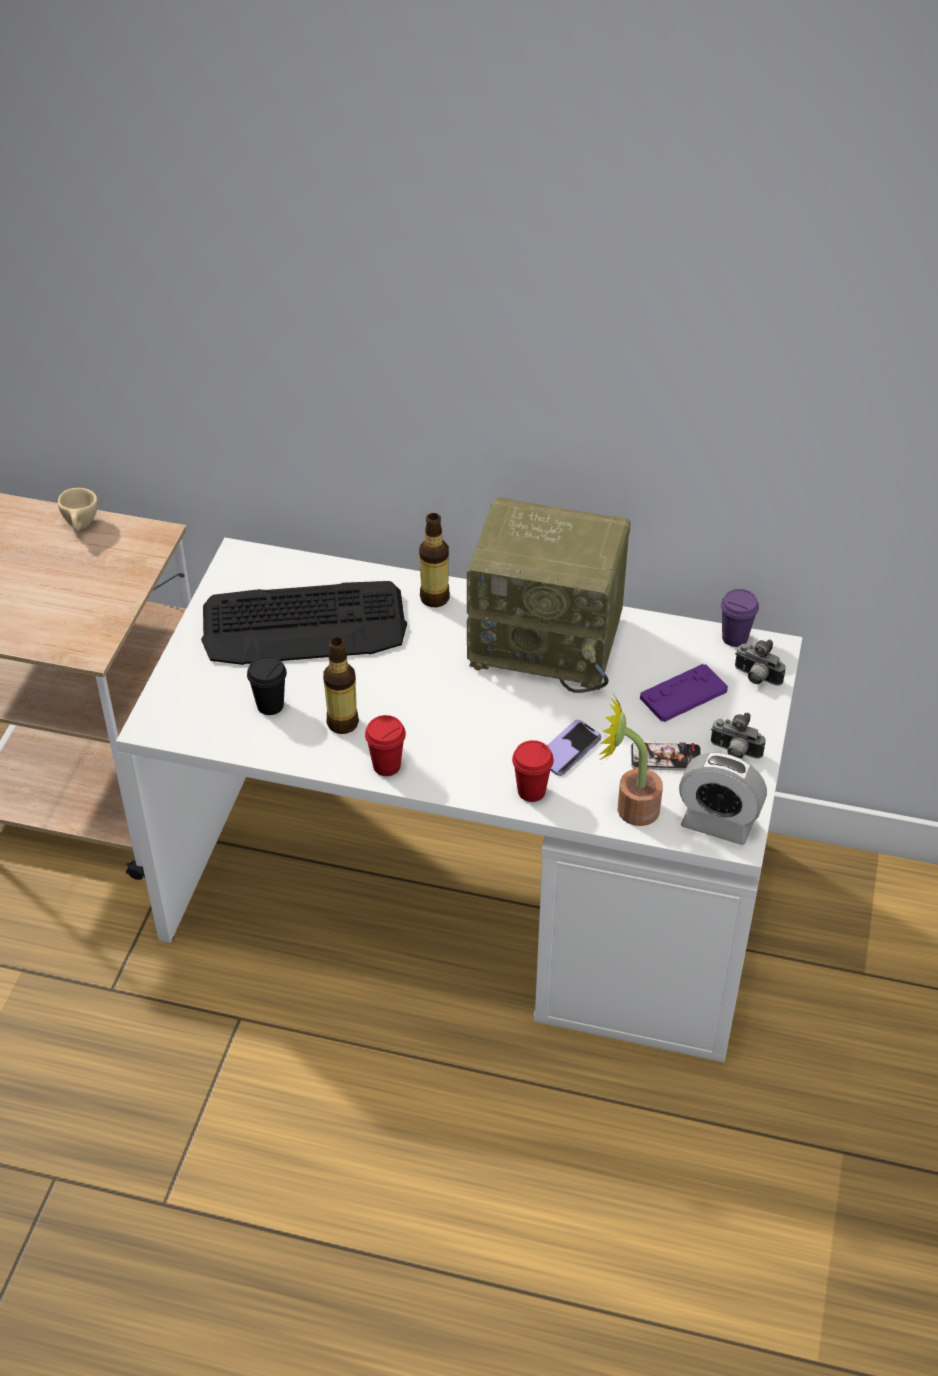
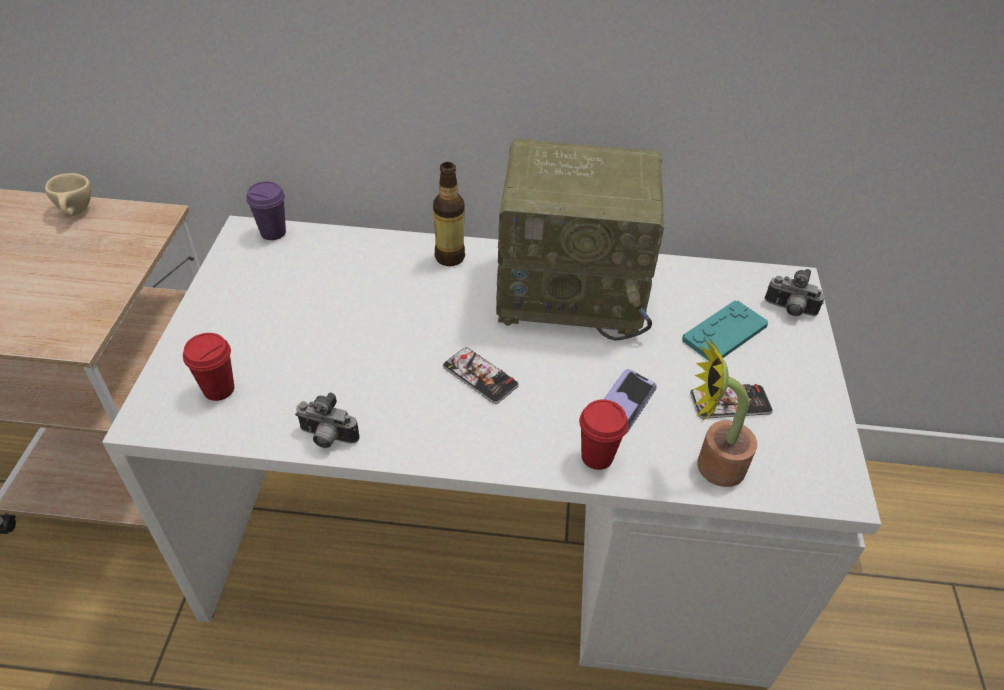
camera: 10 degrees left, 0 degrees up
keyboard [201,581,407,665] -> none
black cup [247,656,287,715] -> none
bottle [323,637,359,734] -> none
red cup [365,715,406,776] -> red cup moved to [183,333,234,401]
purple game controller [640,664,728,722] -> turquoise game controller [682,301,768,362]
alarm clock [679,753,767,845] -> none
camera [711,713,765,759] -> camera moved to [295,392,360,448]
purple cup [721,589,759,647] -> purple cup moved to [246,181,286,240]
none -> phone [443,347,519,404]

